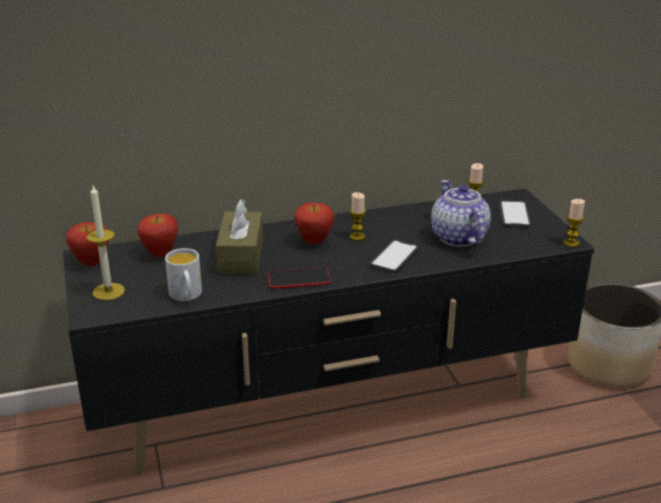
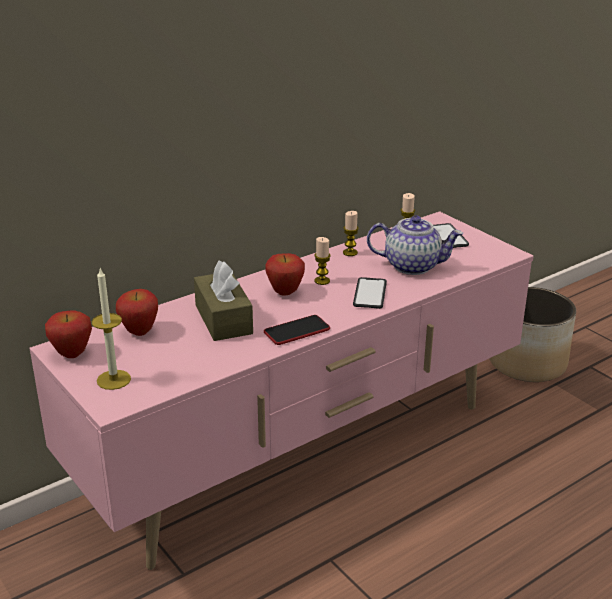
camera: 20 degrees left, 0 degrees up
black tv stand [63,188,594,476] -> pink tv stand [30,211,533,570]
white mug [165,248,202,301] -> none
teapot [431,180,491,247] -> teapot turned 135 degrees clockwise [367,215,463,275]
candle [563,199,585,247] -> candle moved to [343,211,359,256]

